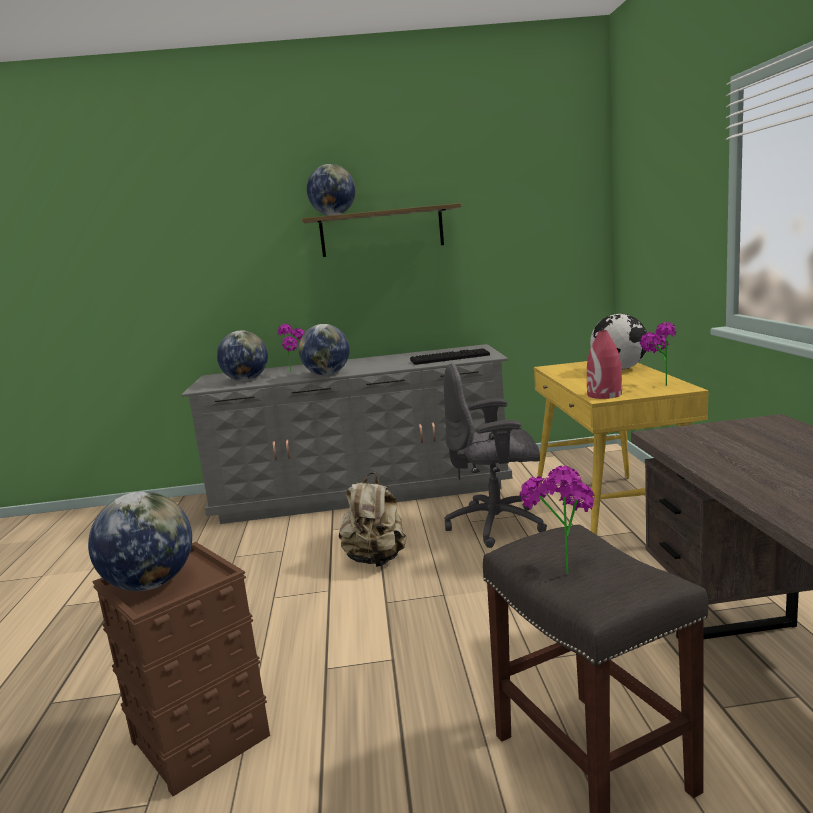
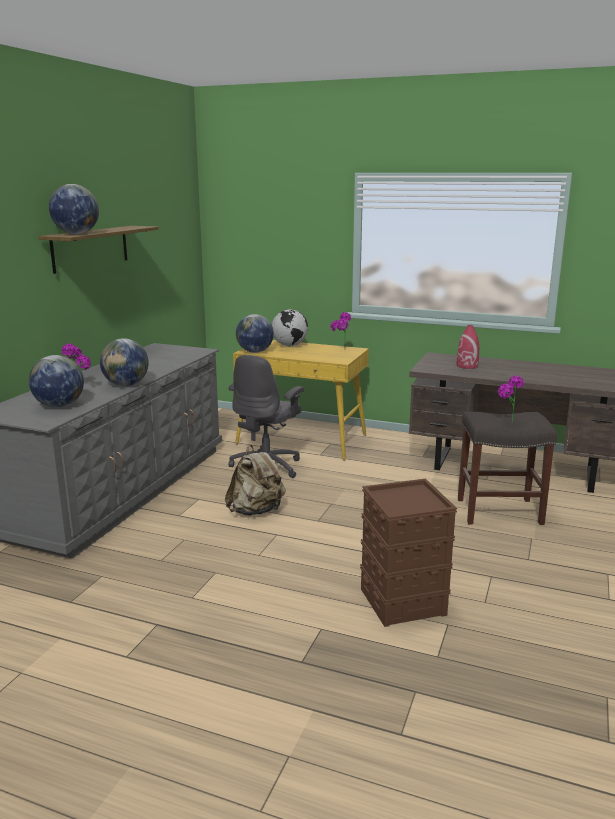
camera: 65 degrees left, 5 degrees up
globe [88,492,192,591] -> globe moved to [236,314,274,353]
keyboard [410,348,490,365] -> none
red vase [587,330,622,399] -> red vase moved to [456,325,479,369]

